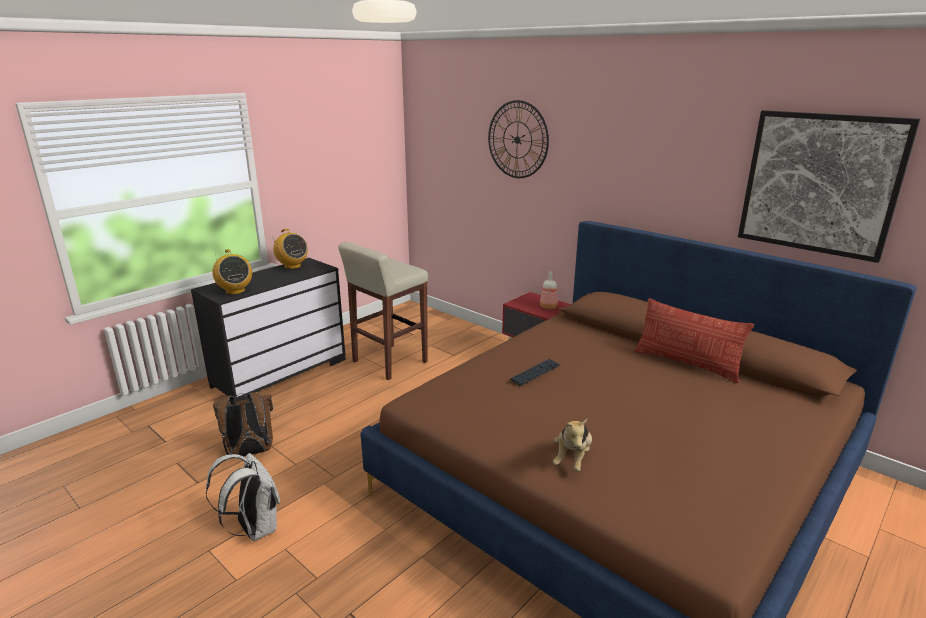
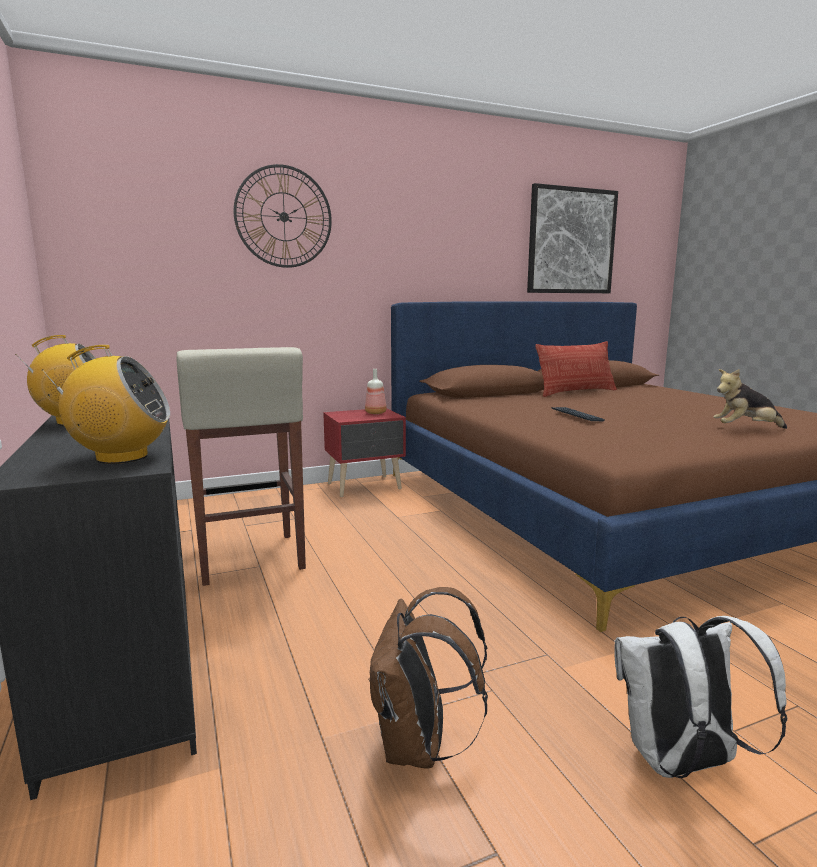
camera: 65 degrees left, 10 degrees down
plush toy [553,419,592,472] -> plush toy turned 135 degrees clockwise [713,369,787,429]

